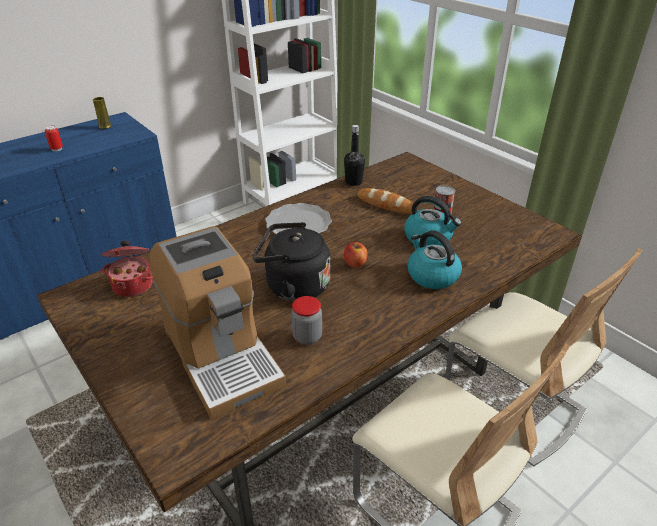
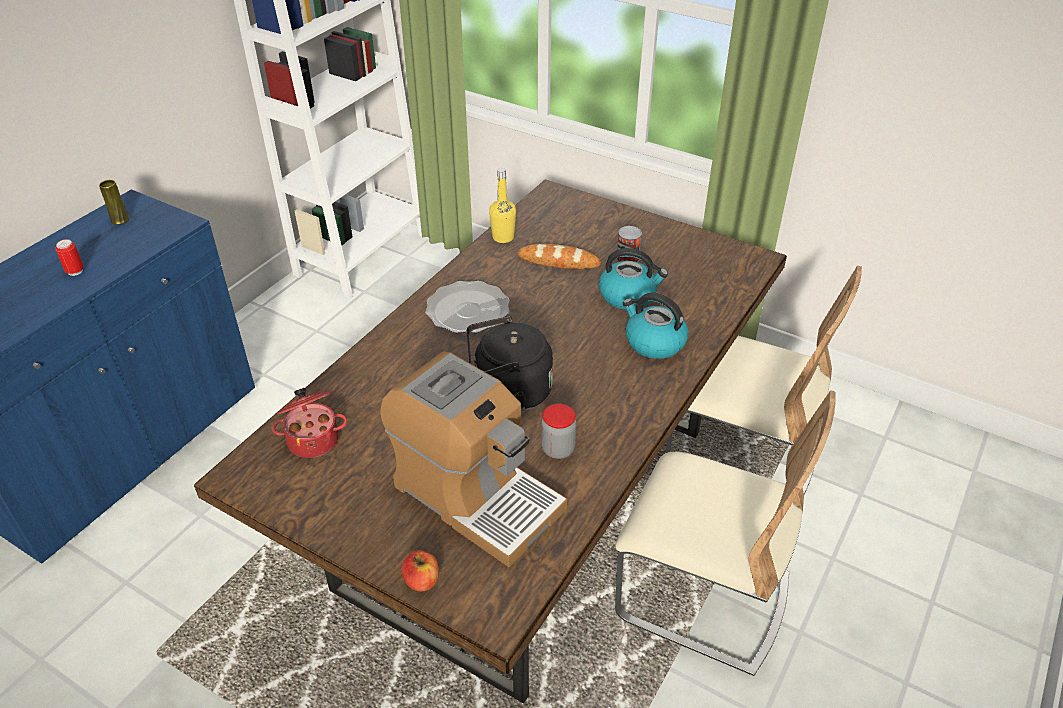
camera: 20 degrees left, 5 degrees up
black bottle [344,125,365,186] -> yellow bottle [489,168,516,243]
apple [344,242,368,268] -> apple moved to [401,550,439,591]

